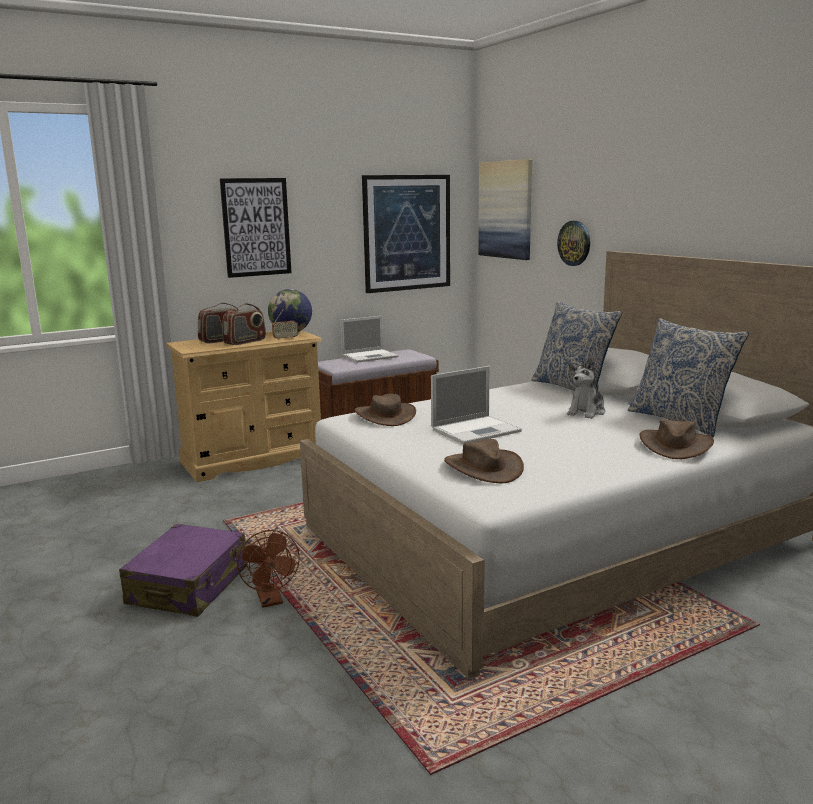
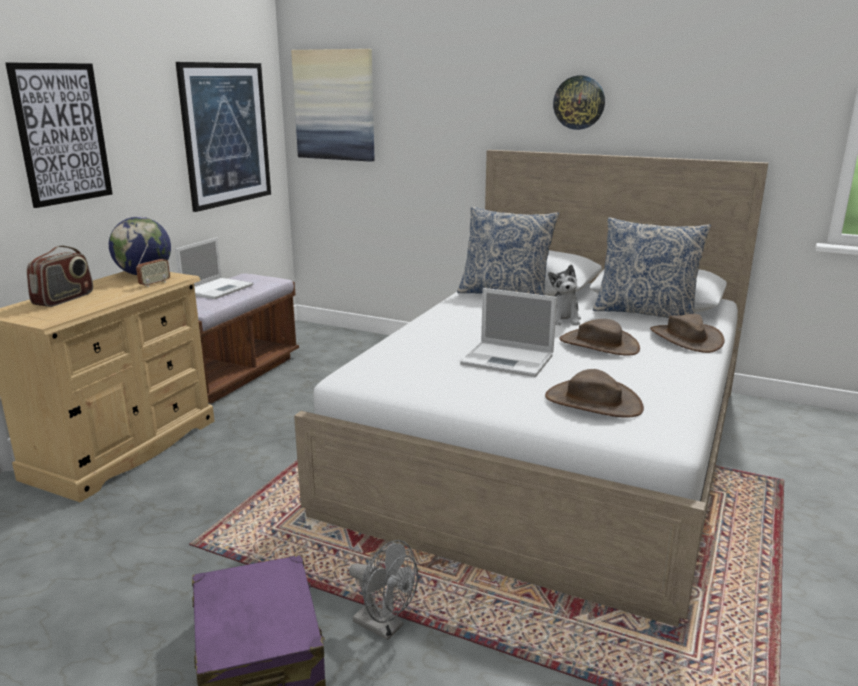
camera: 35 degrees left, 5 degrees up
radio [222,303,266,345] -> none
brown fan [237,530,300,608] -> grey fan [349,540,418,640]
brown hat [355,394,416,426] -> brown hat moved to [559,319,640,356]
laptop [431,366,522,444] -> laptop turned 90 degrees clockwise [460,288,557,377]
wall clock [557,221,590,266] -> wall clock moved to [553,75,605,130]

